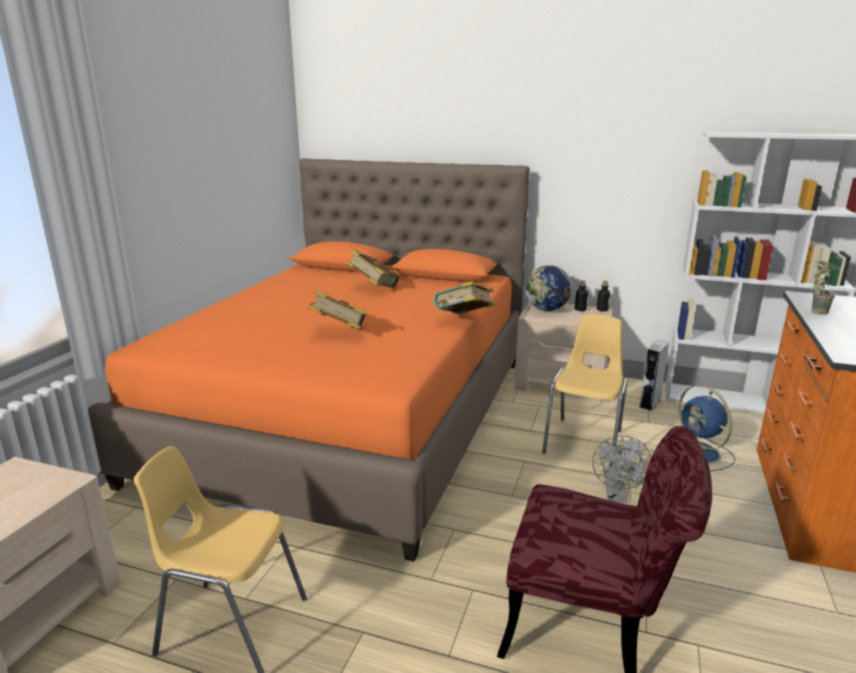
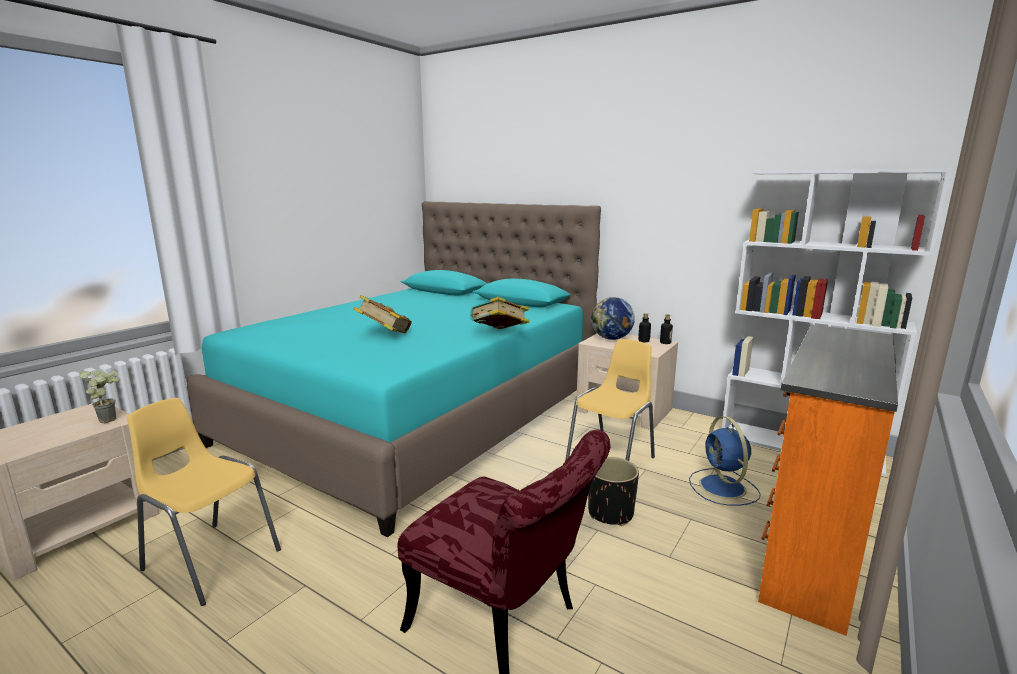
camera: 15 degrees right, 5 degrees down
orange bed [88,158,530,562] -> turquoise bed [186,201,601,537]
book [345,250,399,288] -> none
grey fan [592,435,651,503] -> black planter [588,457,639,526]
grey speaker [639,340,669,411] -> none
potted plant [812,260,840,315] -> potted plant moved to [79,370,120,423]

